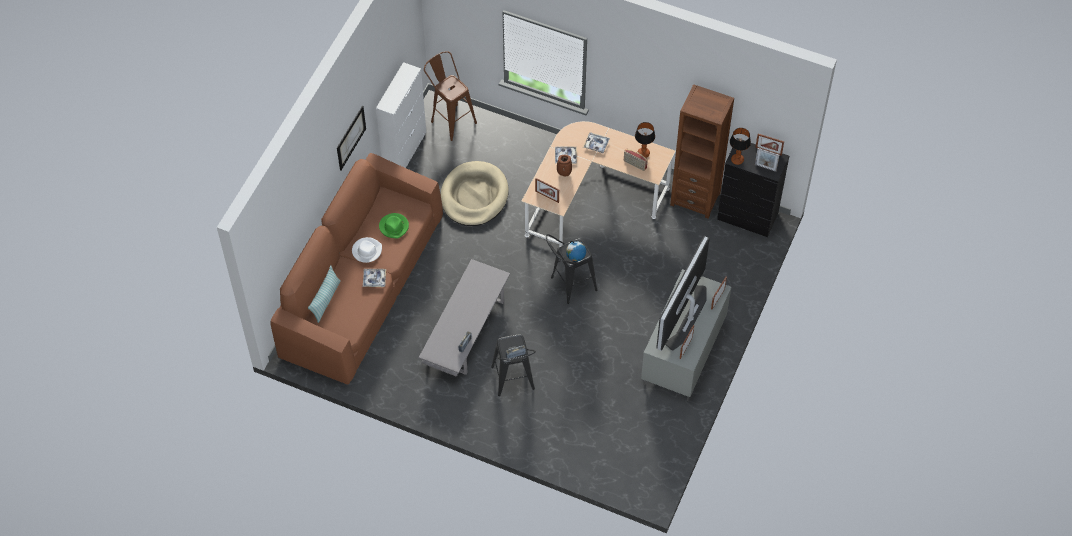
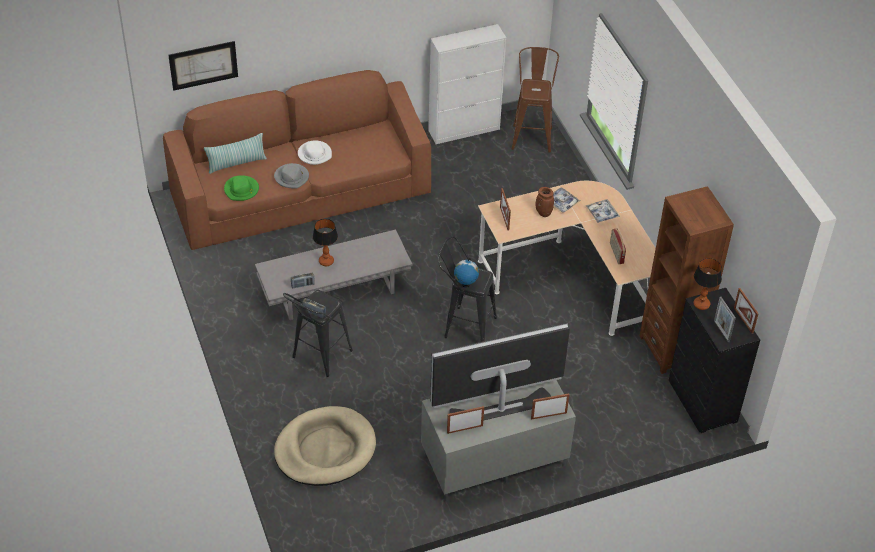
camera: 45 degrees right, 10 degrees down
picture [337,105,366,171] -> picture moved to [168,41,238,91]
tray [363,269,386,287] -> grey hat [274,163,309,189]
green hat [379,213,409,239] -> green hat moved to [224,175,259,201]
beige dog bed [441,161,509,226] -> beige dog bed moved to [274,406,376,486]
table lamp [635,122,655,158] -> table lamp moved to [313,219,338,266]

